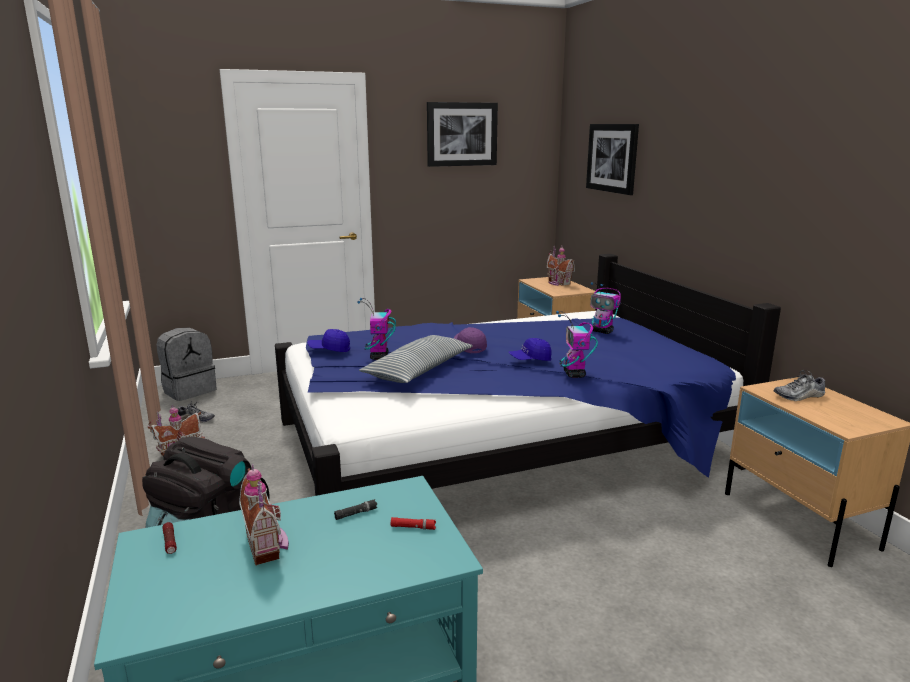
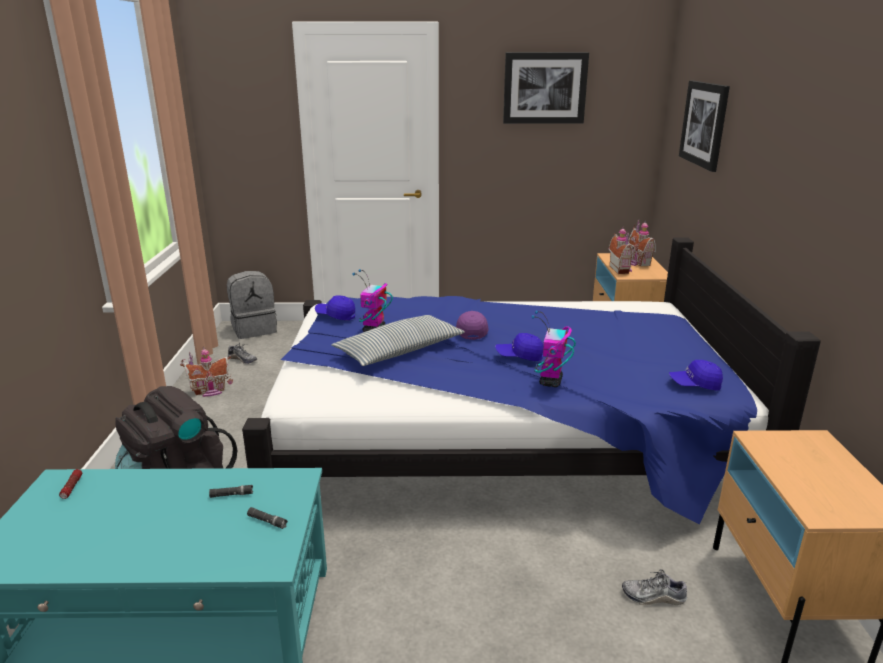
camera: 20 degrees right, 5 degrees up
toy house [239,464,289,566] -> toy house moved to [608,226,633,274]
red flashlight [391,517,436,530] -> black flashlight [247,507,288,529]
toy robot [590,282,621,334] -> none
shoe [774,370,825,401] -> shoe moved to [622,569,687,605]
none -> blue cap [669,360,723,390]

